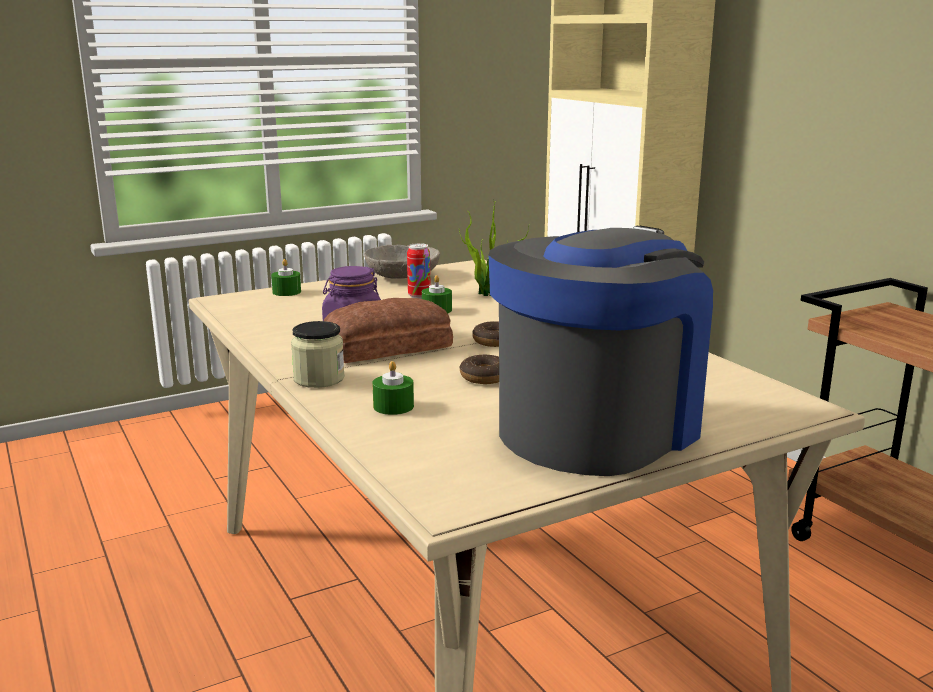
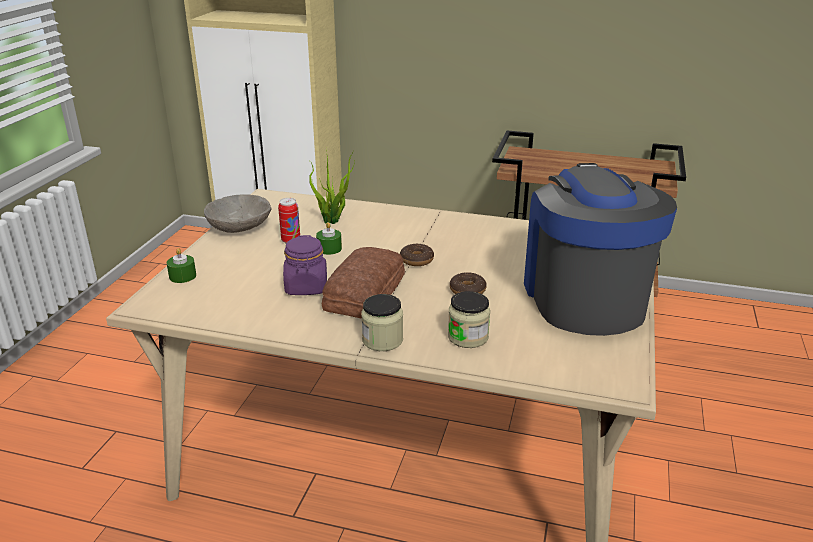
camera: 45 degrees left, 10 degrees up
green candle [372,361,414,415] -> jar [448,291,490,348]

